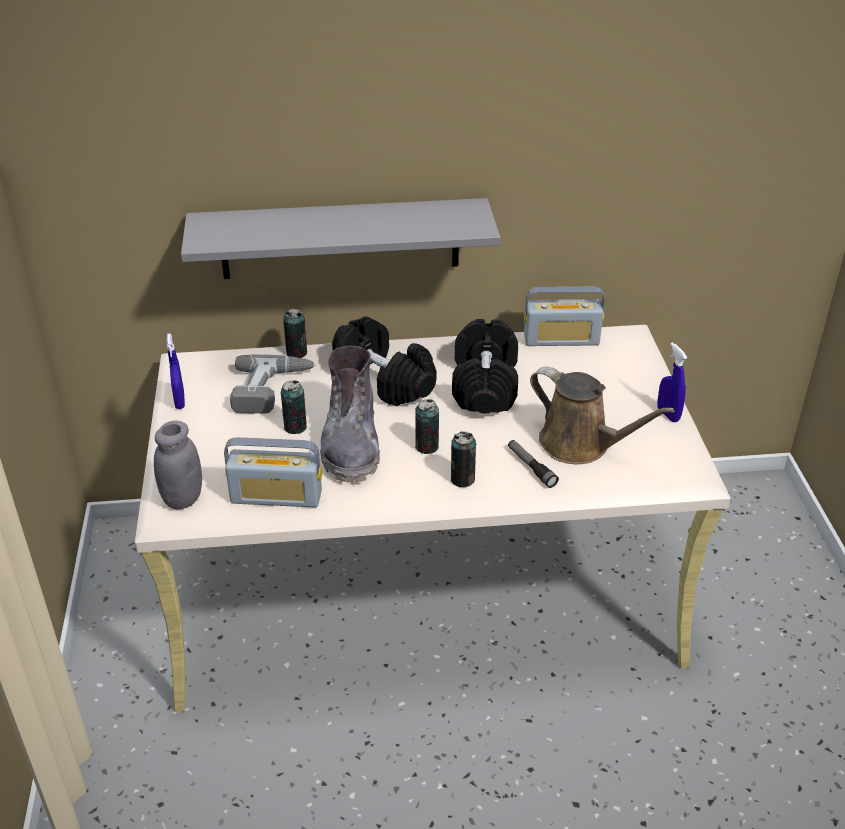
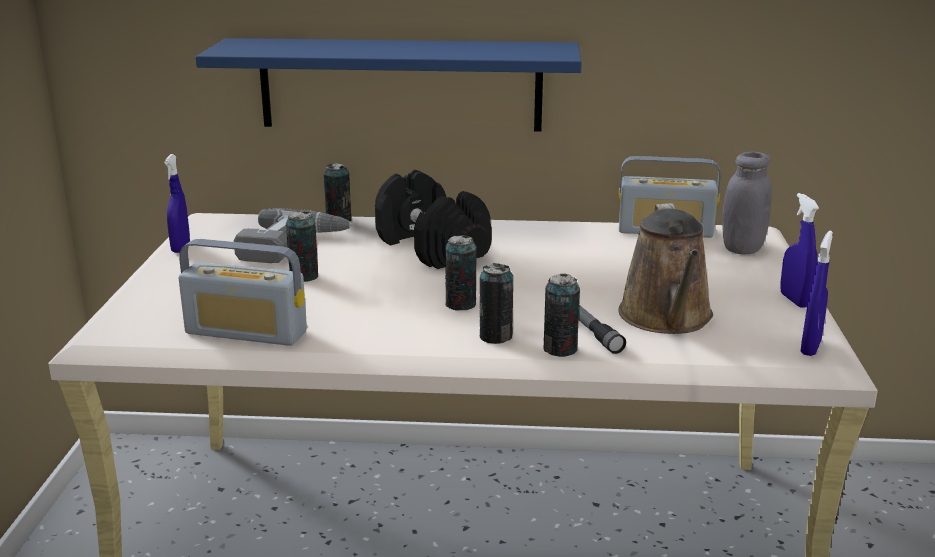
camera: 10 degrees right, 15 degrees down
grey jar [154,421,202,509] -> grey jar moved to [722,152,772,254]
grey shelf [181,198,501,279] -> blue shelf [196,38,582,132]
grey boot [320,346,380,483] -> none
black dumbbell [452,319,518,414] -> none
brown watering can [530,367,675,464] -> brown watering can turned 45 degrees clockwise [618,203,713,334]
none -> can [543,274,580,357]
none -> blue spray bottle [800,230,833,356]

